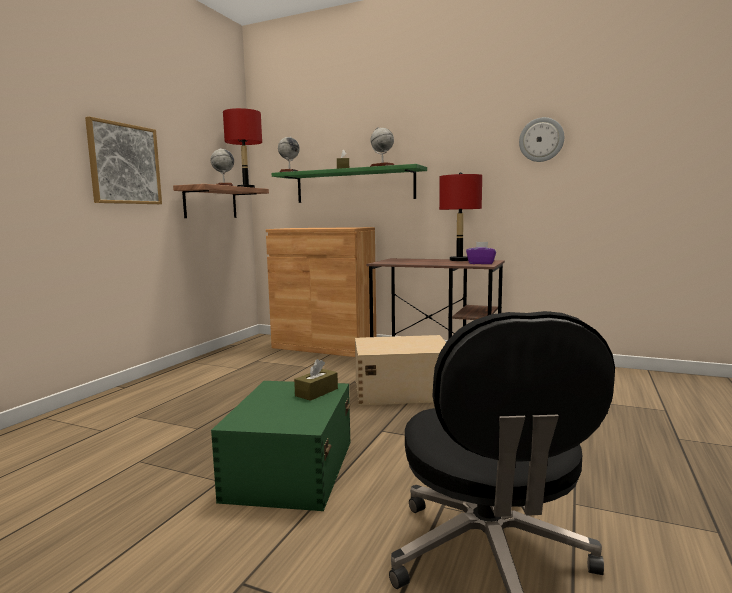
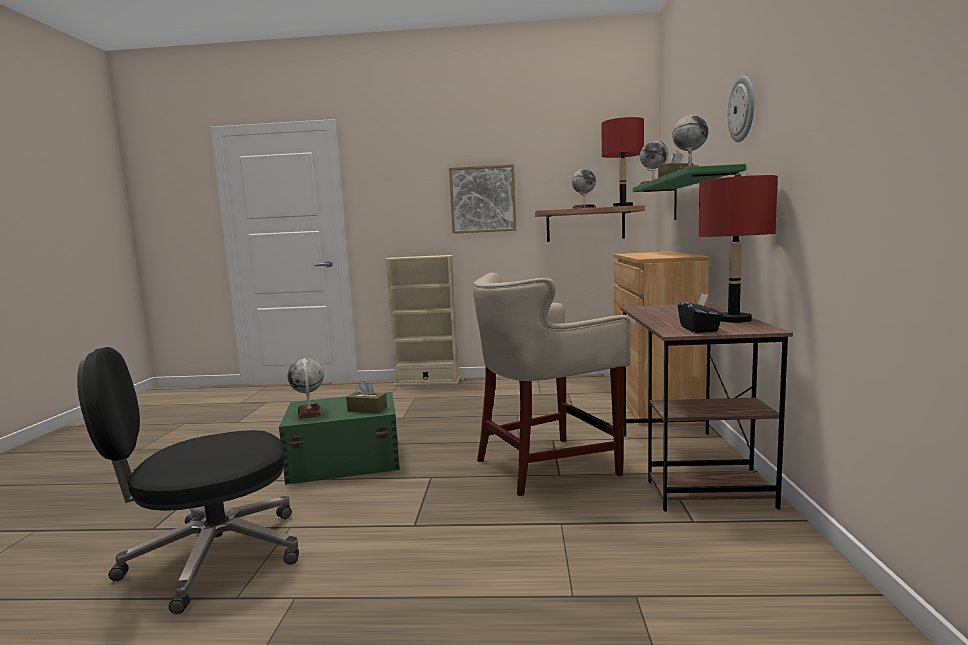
camera: 70 degrees right, 0 degrees up
beige storage box [355,335,446,405] -> beige stool [473,272,631,496]
purple tissue box [466,242,496,264] -> black tissue box [678,293,723,333]
wall clock [519,117,564,162] -> wall clock moved to [728,76,755,142]
none -> globe [287,358,324,419]
none -> beige bookcase [385,255,460,386]

